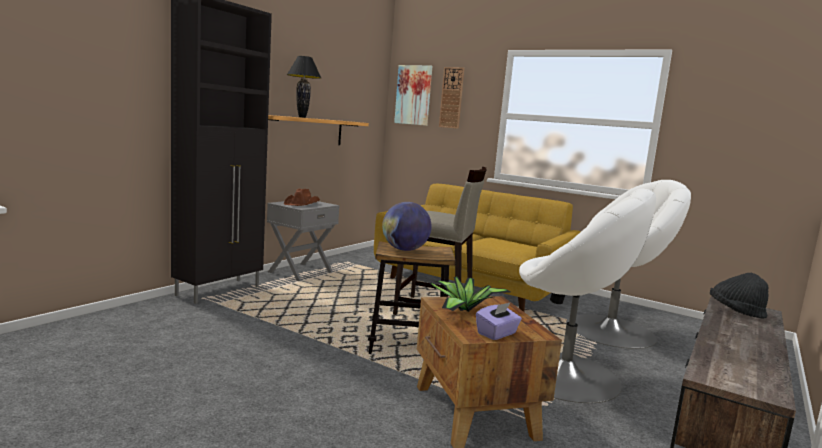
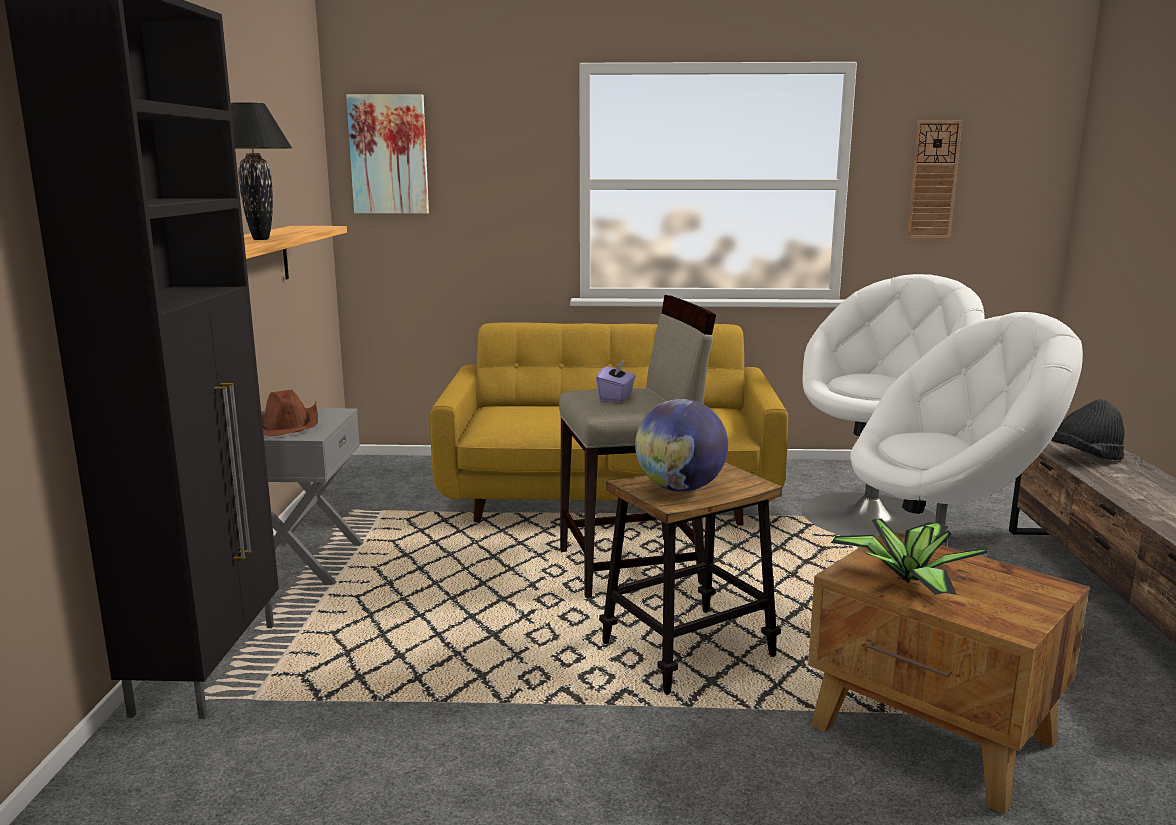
camera: 30 degrees left, 5 degrees up
wall clock [439,67,464,129] -> wall clock moved to [907,121,962,238]
purple tissue box [476,302,522,340] -> purple tissue box moved to [596,359,636,402]

